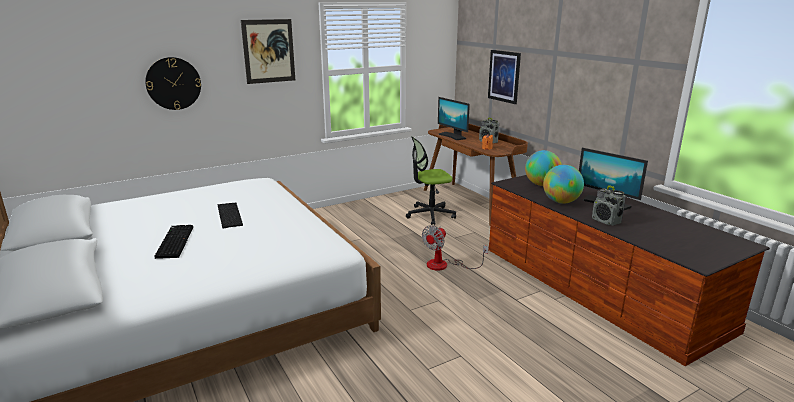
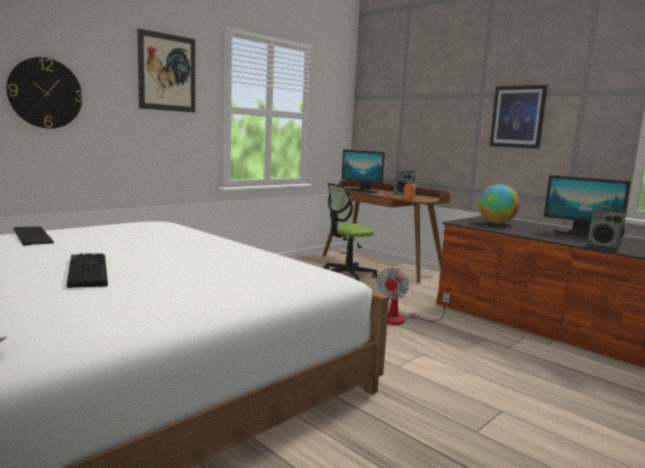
camera: 15 degrees left, 10 degrees down
keyboard [217,203,243,228] -> keyboard moved to [13,226,54,246]
picture [488,50,521,104] -> picture moved to [490,85,548,149]
globe [543,165,584,204] -> none

